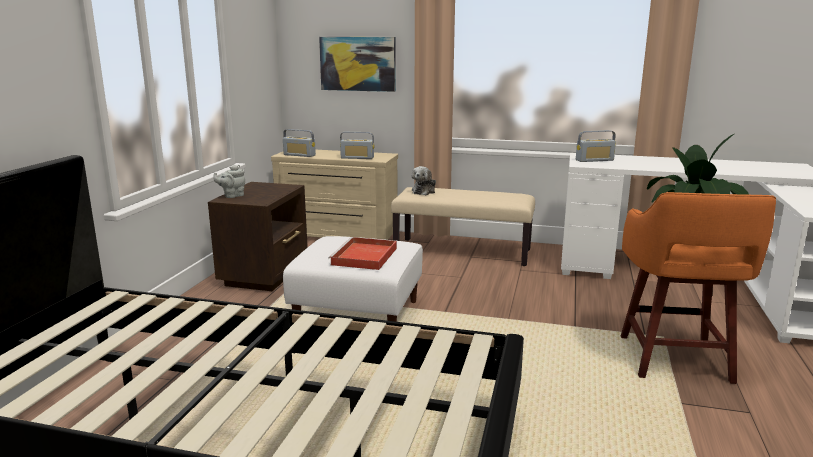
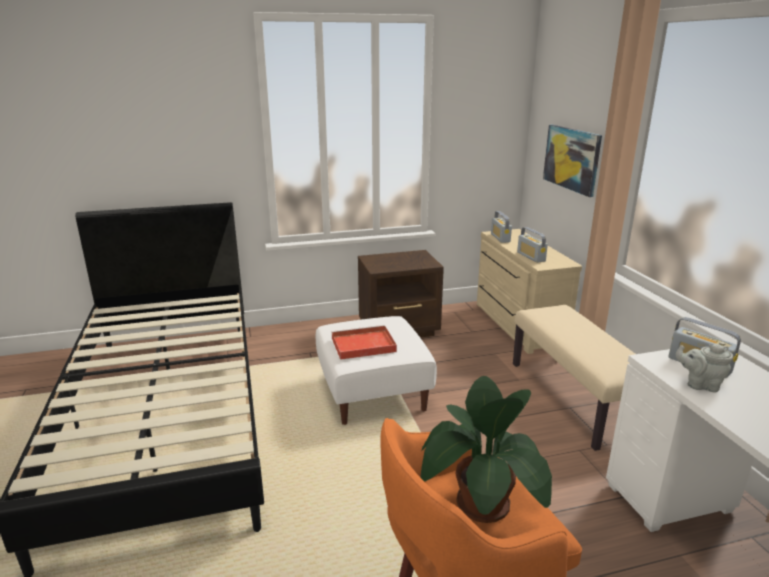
camera: 60 degrees right, 5 degrees up
grey teapot [213,165,245,198] -> grey teapot moved to [676,344,733,392]
plush toy [412,166,436,195] -> none

